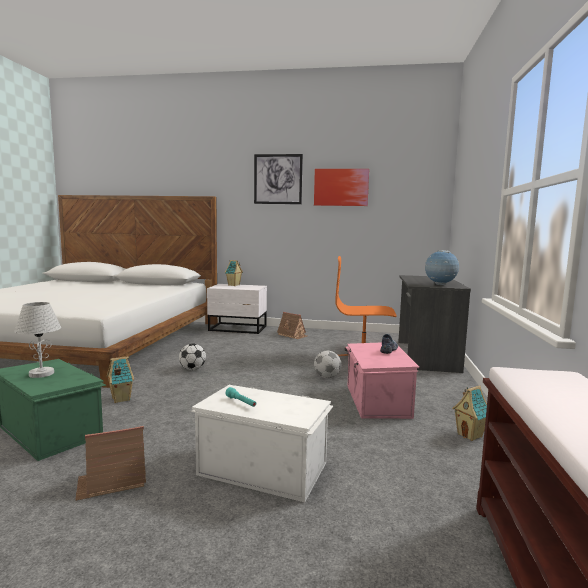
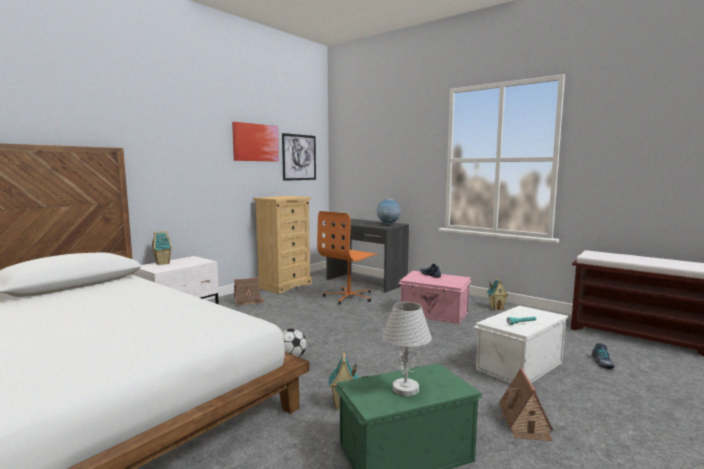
camera: 60 degrees left, 0 degrees up
picture [254,154,303,204] -> picture moved to [282,133,316,181]
football [314,351,341,378] -> none
none -> beige dresser [253,196,312,294]
none -> shoe [591,343,615,369]

